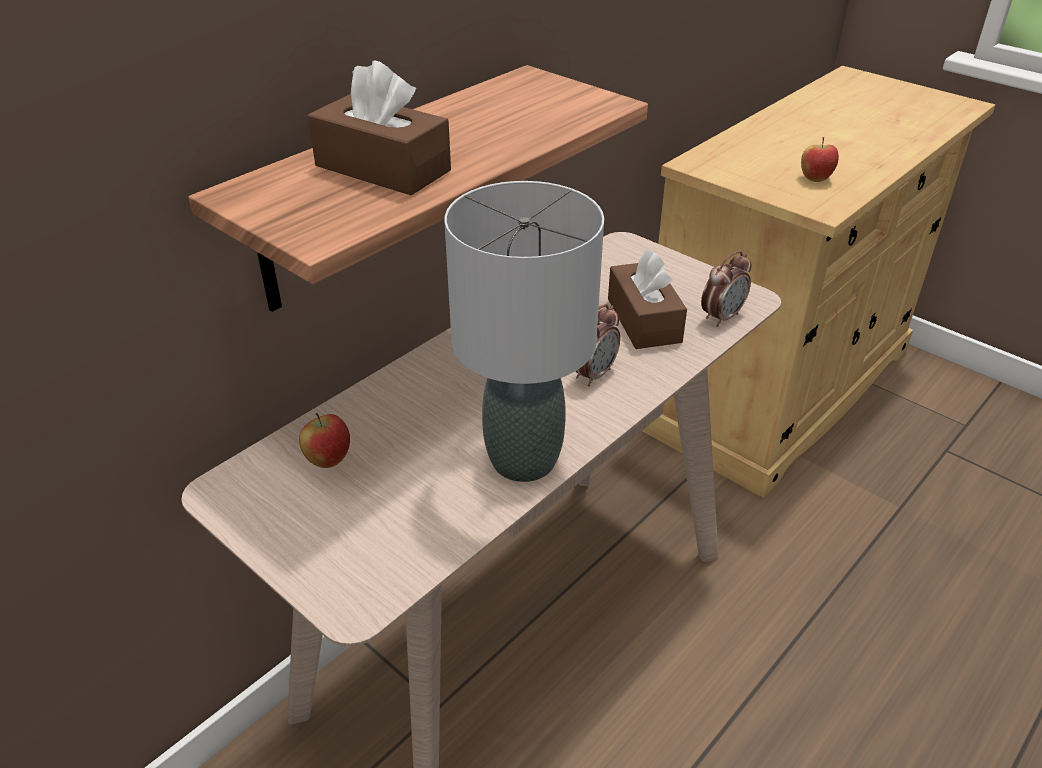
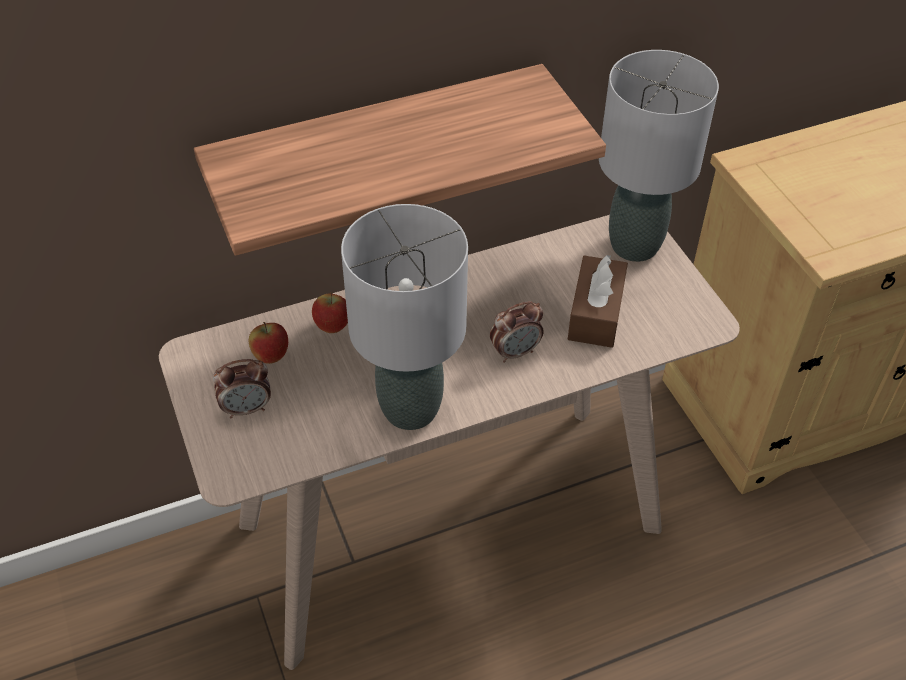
camera: 25 degrees right, 10 degrees up
brown tissue box [308,61,451,195] -> none
alarm clock [701,251,752,327] -> alarm clock moved to [213,359,271,418]
apple [801,137,839,182] -> apple moved to [312,292,348,333]
none -> grey table lamp [599,50,719,262]

